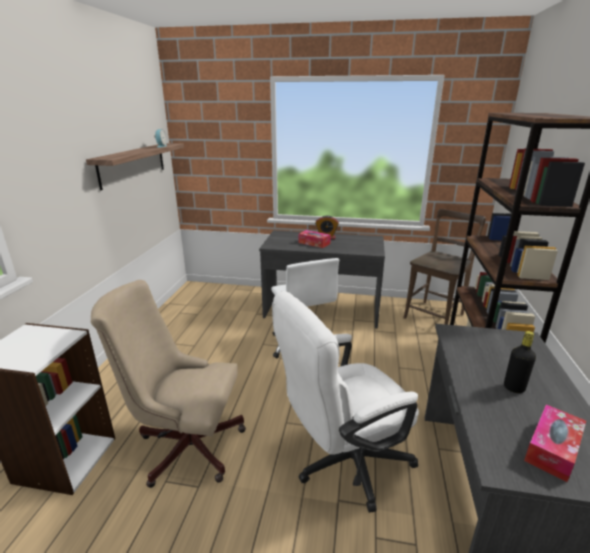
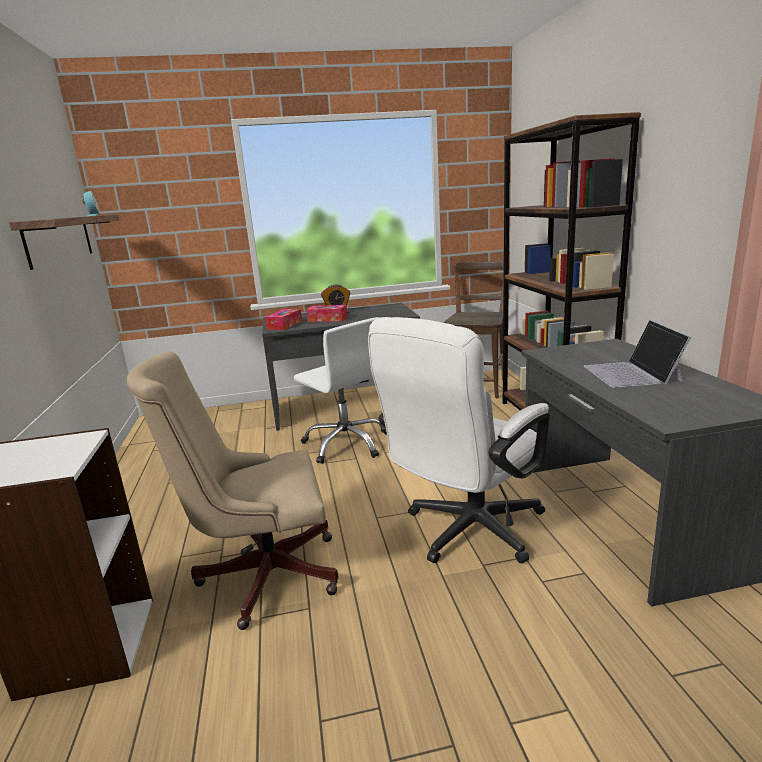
camera: 20 degrees left, 5 degrees down
black bottle [504,331,536,393] -> laptop [583,320,691,388]
tissue box [524,404,586,482] -> tissue box moved to [265,309,302,330]

